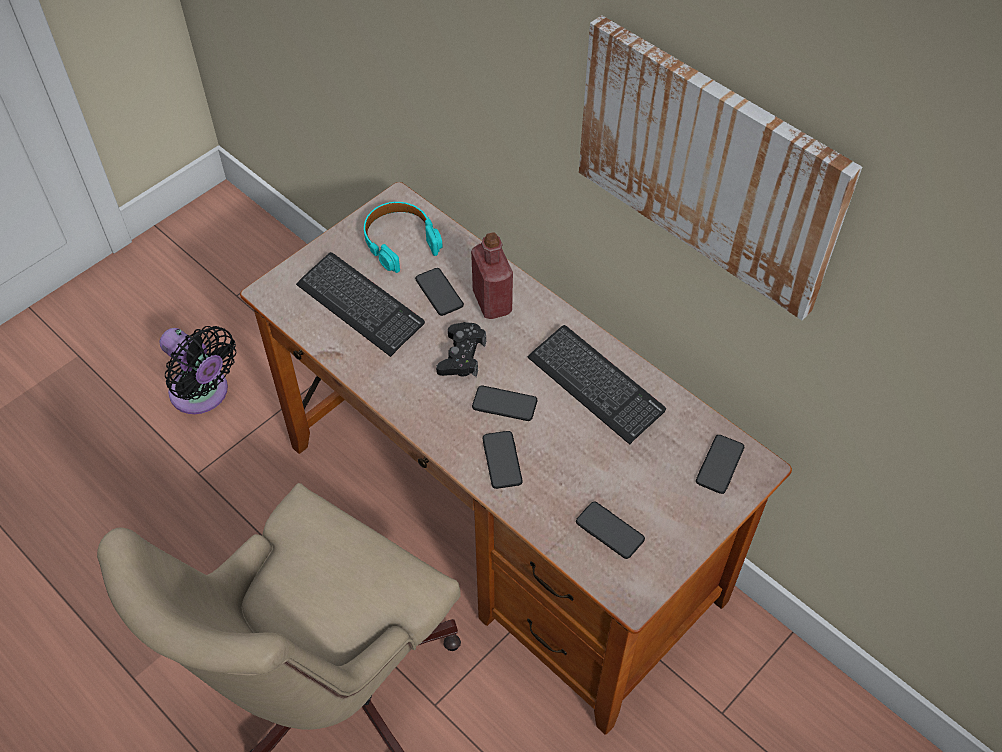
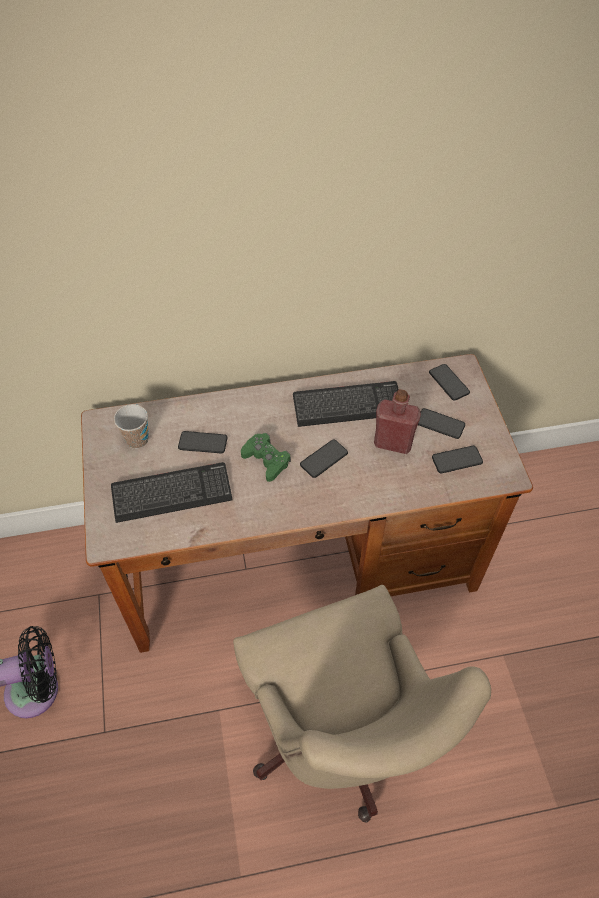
camera: 55 degrees left, 0 degrees up
turquoise headphones [364,202,443,273] -> cup [114,404,149,449]
black game controller [436,322,486,377] -> green game controller [241,433,291,482]
red bottle [471,232,513,319] -> red bottle moved to [374,389,421,454]
phone [482,431,523,489] -> phone moved to [418,408,465,439]
picture [579,15,862,320] -> none

